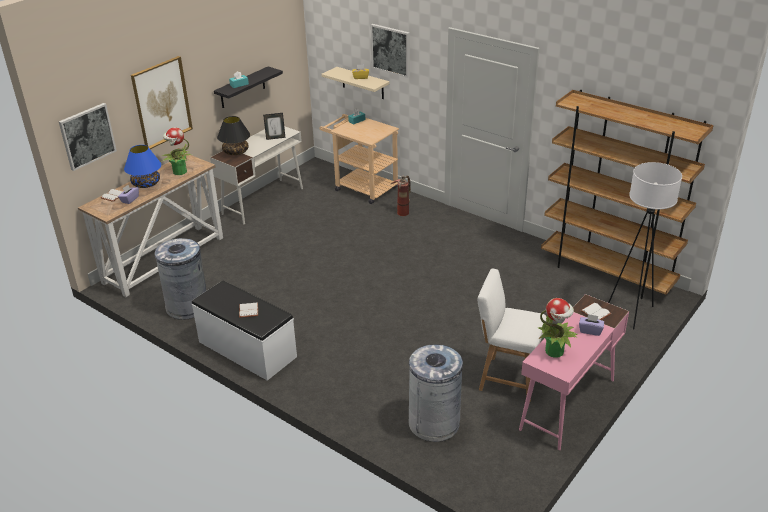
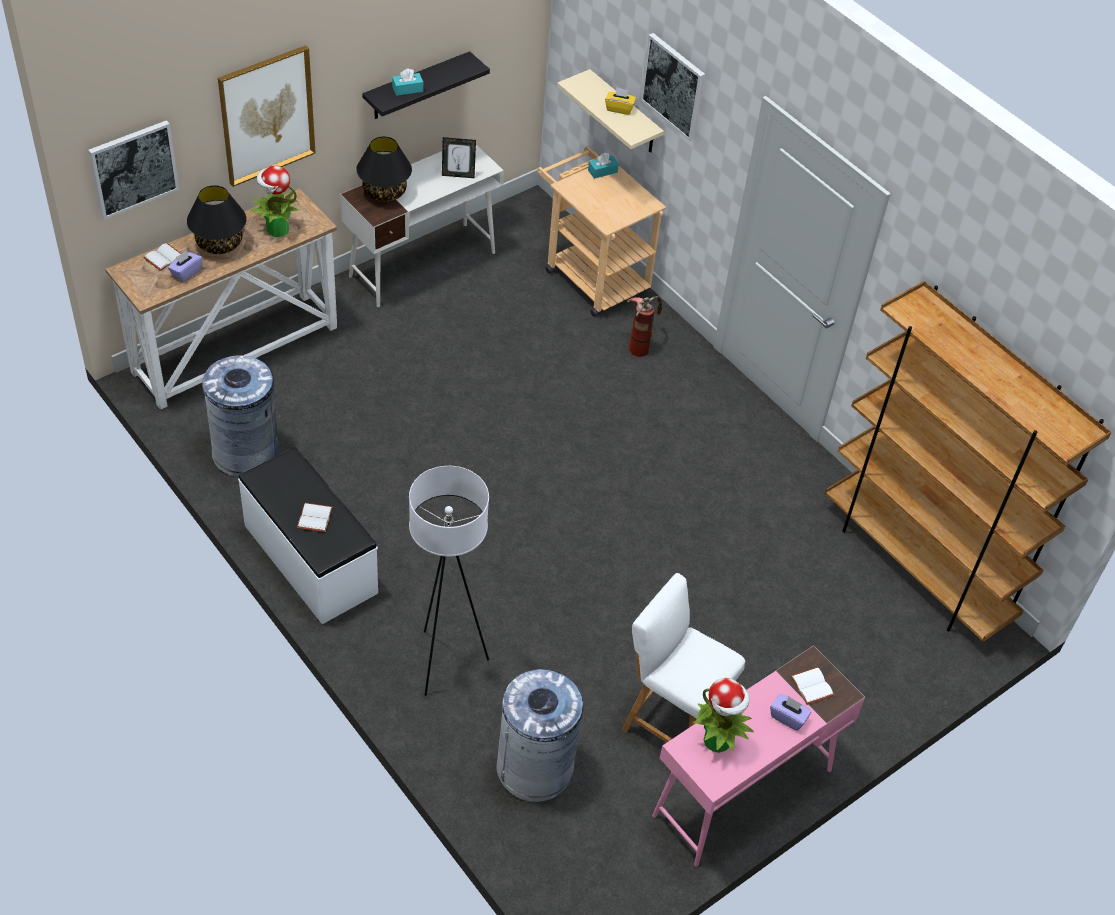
camera: 10 degrees right, 15 degrees up
blue table lamp [124,145,161,188] -> black table lamp [187,185,246,254]
white floor lamp [608,162,682,330] -> white floor lamp moved to [409,466,489,696]

